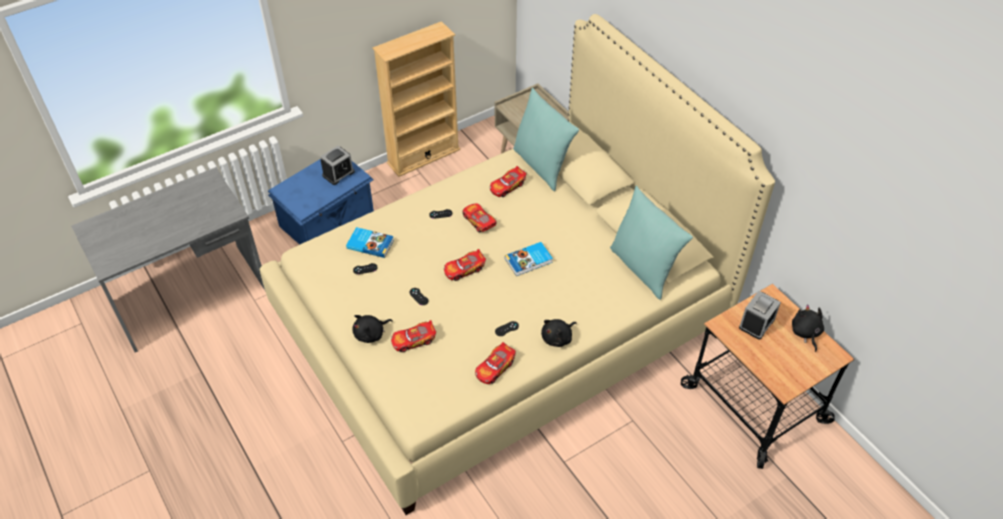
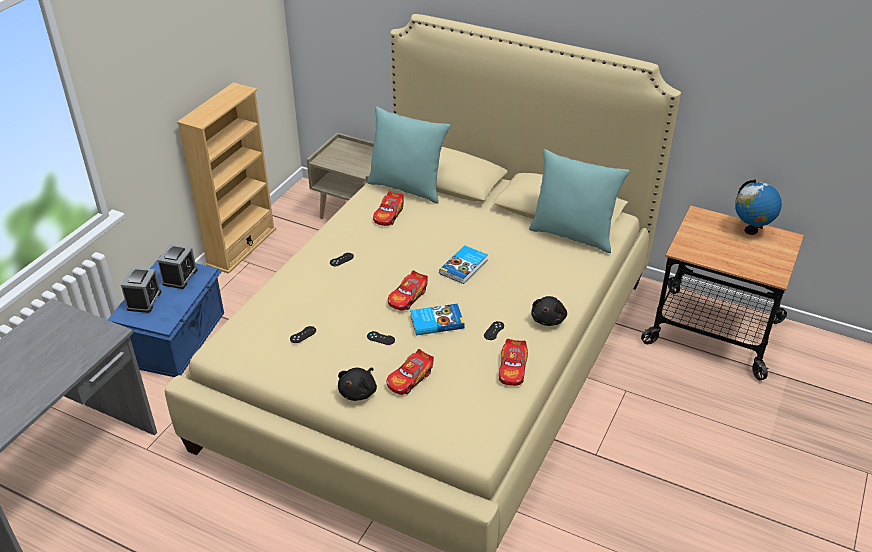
camera: 30 degrees left, 10 degrees down
book [346,227,394,258] -> book moved to [410,304,465,336]
toy car [463,203,497,233] -> none
alarm clock [739,291,781,340] -> alarm clock moved to [121,267,161,313]
black plush toy [792,304,824,352] -> globe [735,179,782,235]

